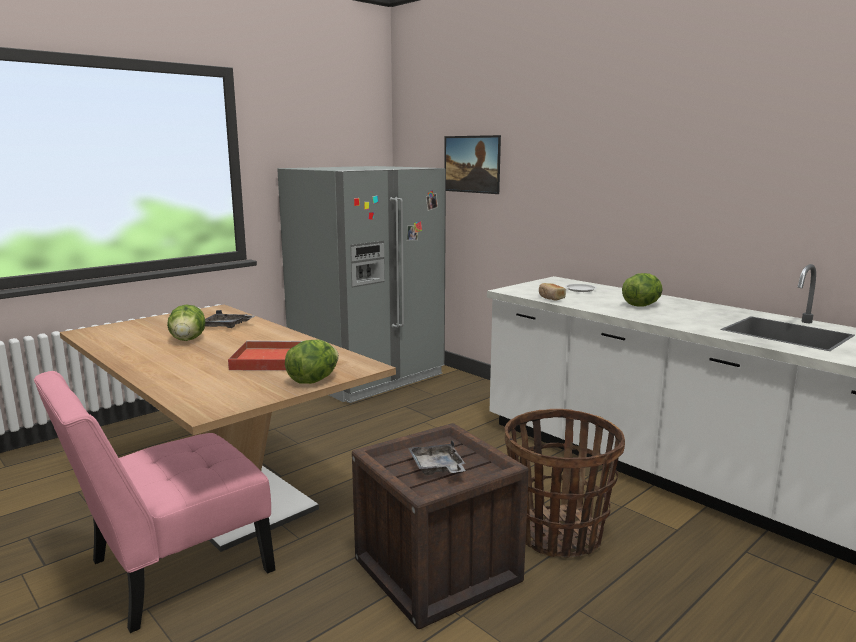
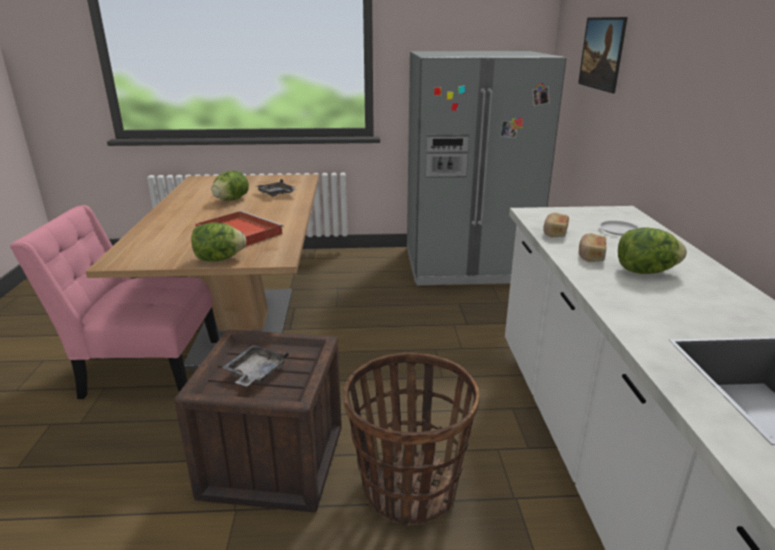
camera: 40 degrees right, 10 degrees up
none -> bread [579,233,606,262]

